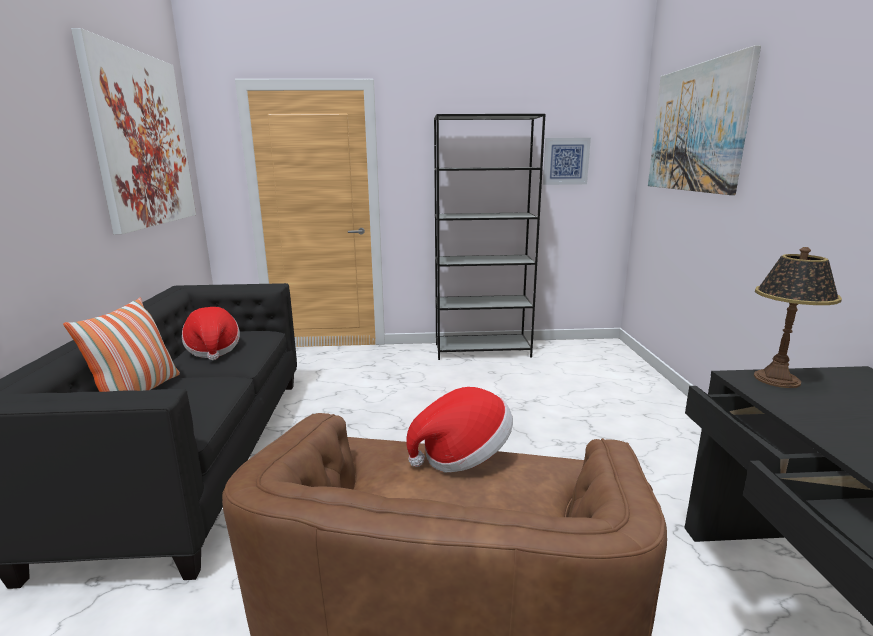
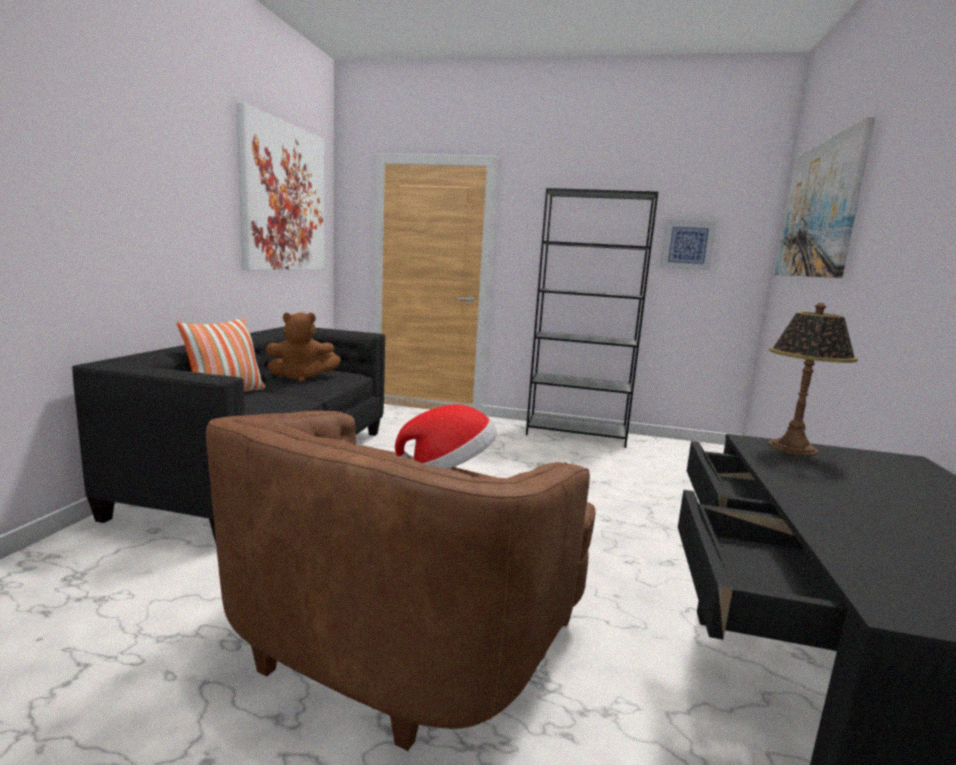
camera: 15 degrees right, 5 degrees down
hat [182,307,240,360] -> brown plush toy [266,312,341,383]

